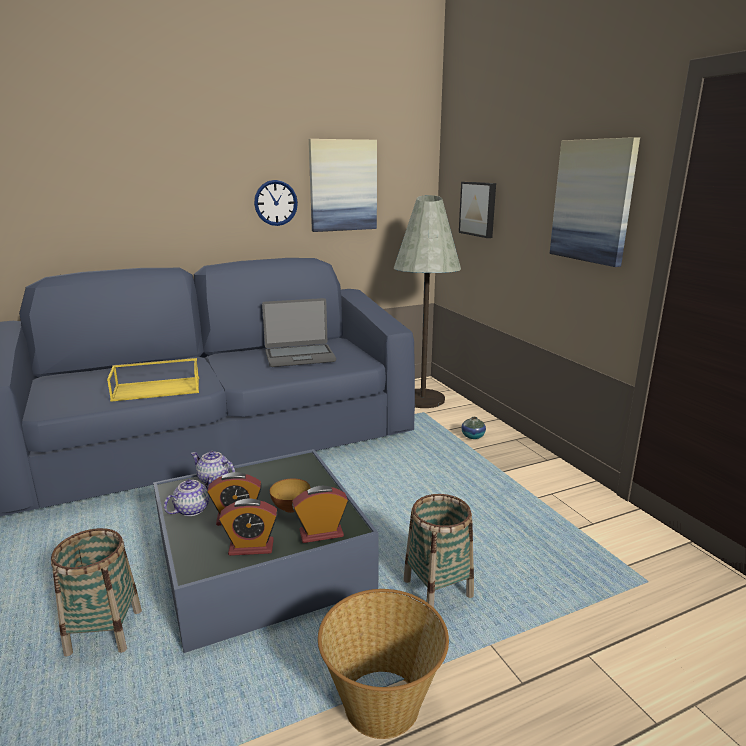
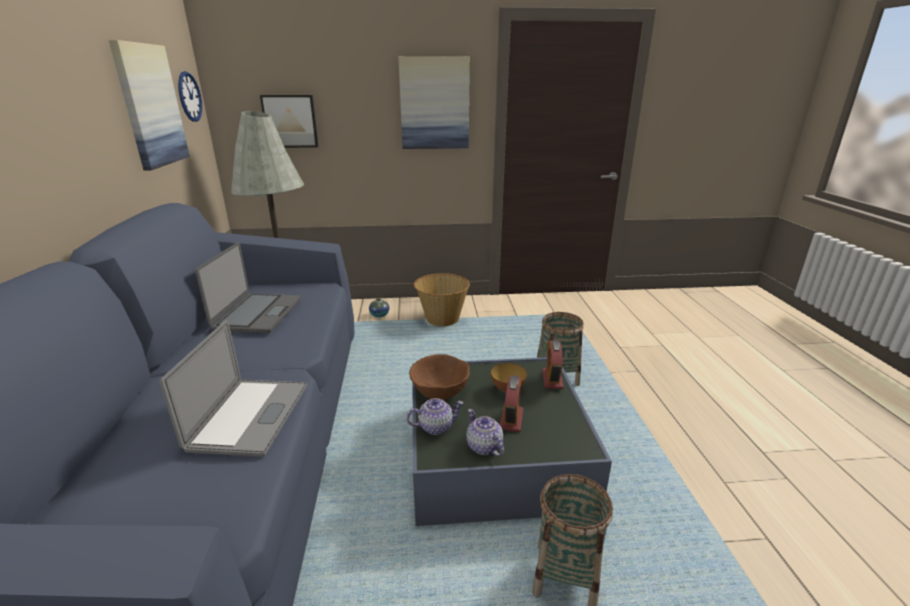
camera: 70 degrees left, 5 degrees up
yellow tray [107,358,199,402] -> laptop [160,320,307,457]
teapot [191,451,235,484] -> teapot turned 150 degrees counterclockwise [407,398,464,435]
alarm clock [219,498,278,556] -> none
wall clock [254,180,298,226] -> wall clock moved to [178,71,202,122]
basket [318,589,449,739] -> basket moved to [414,273,470,326]
none -> brown bowl [409,354,470,399]

